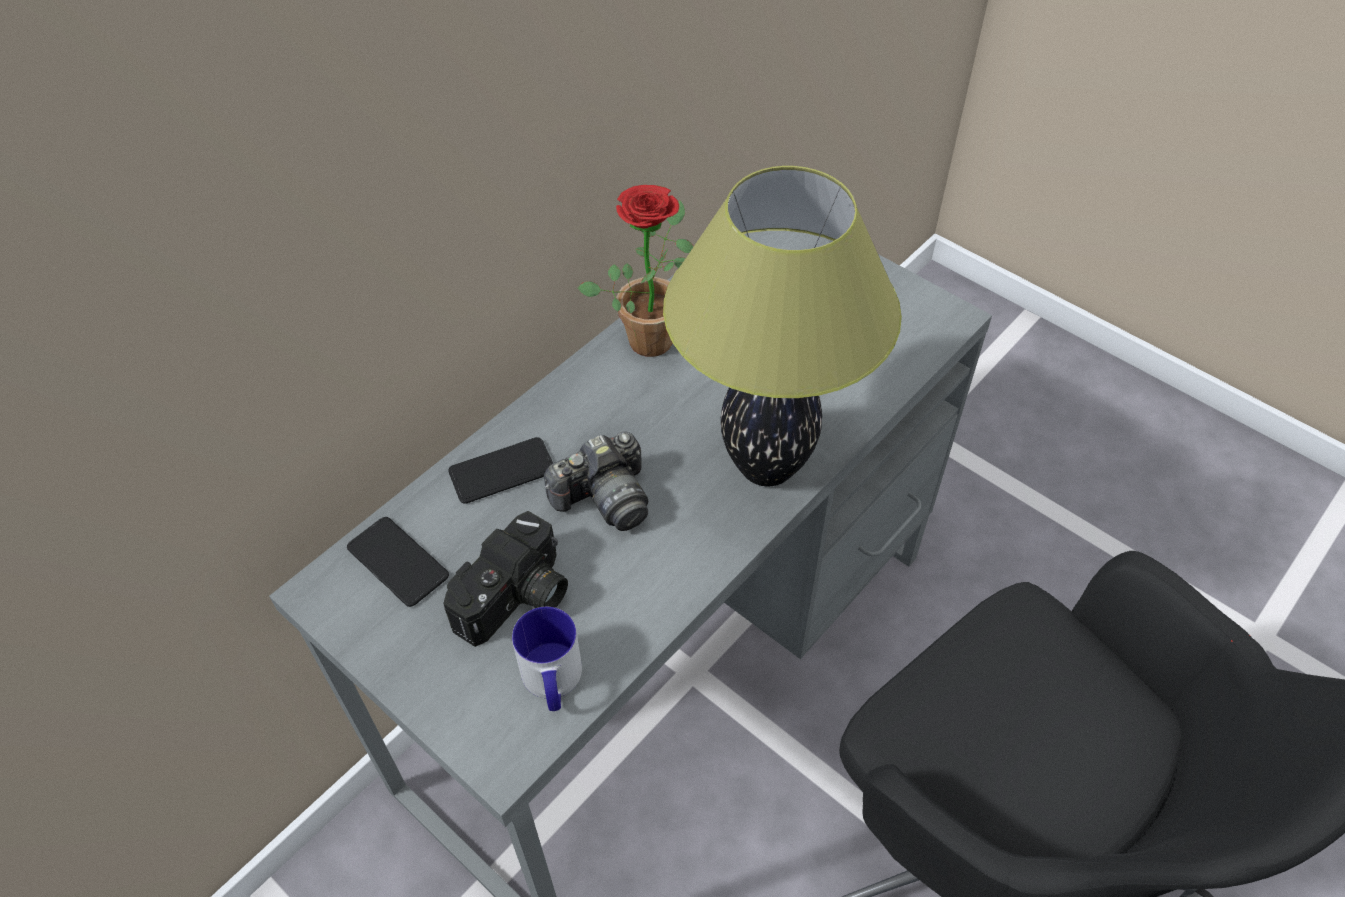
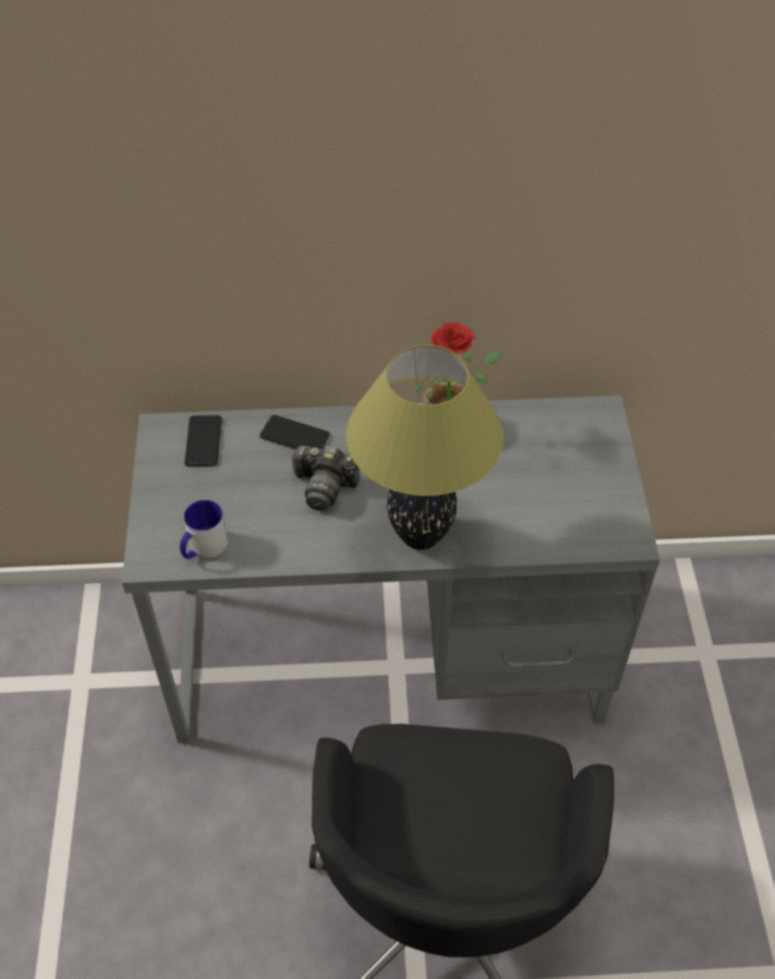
camera: 45 degrees right, 0 degrees up
camera [443,511,568,647] -> none

